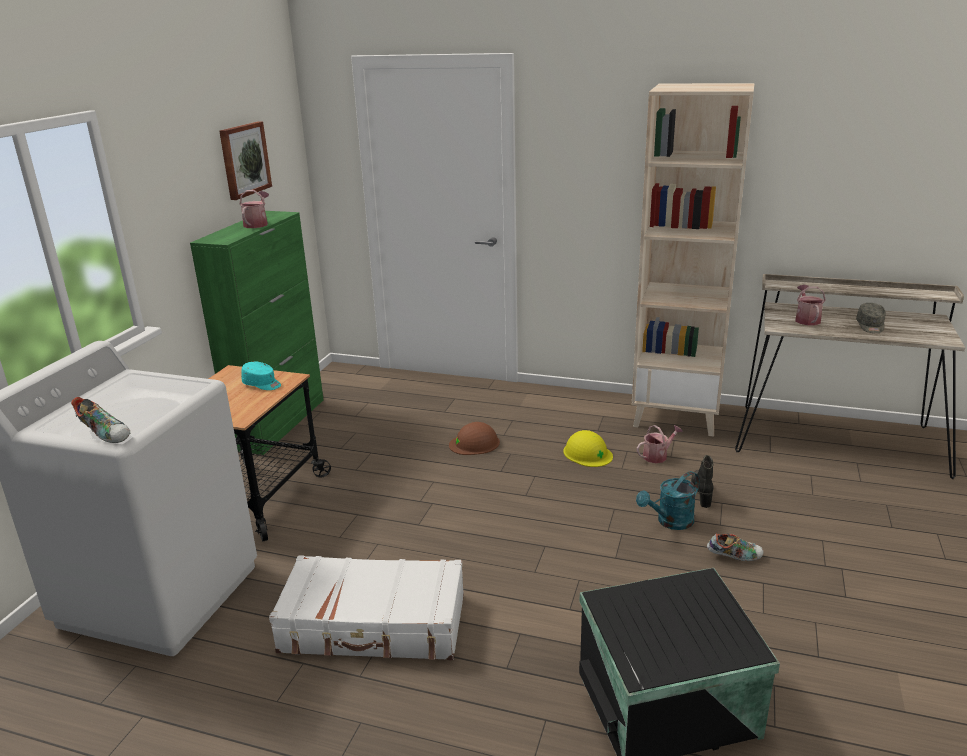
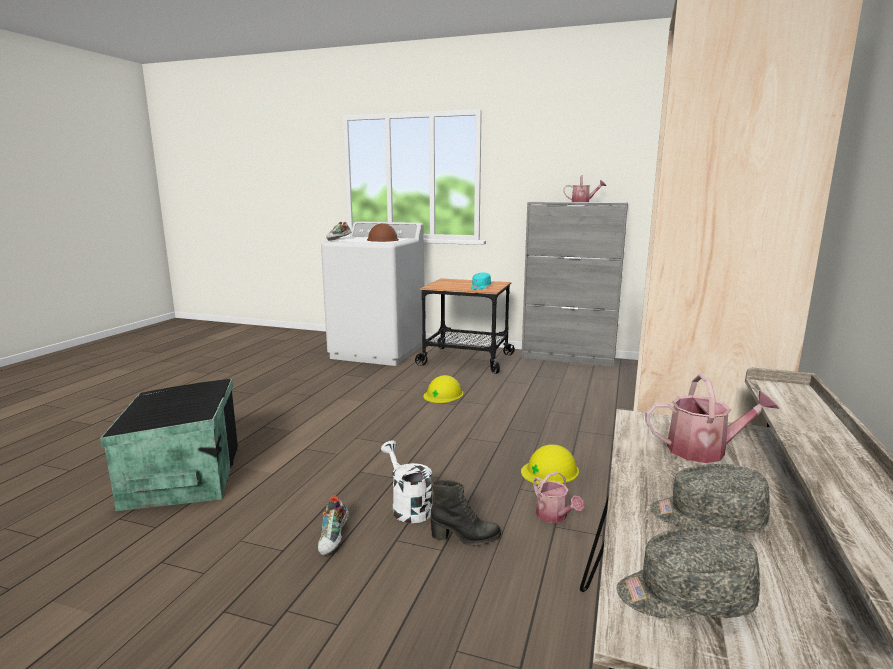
camera: 90 degrees right, 10 degrees down
green cabinet [190,211,324,455] -> grey cabinet [521,201,628,367]
picture [219,121,272,200] -> none
white suitcase [269,555,464,660] -> none
brown hard hat [449,422,500,455] -> brown hard hat moved to [367,223,399,242]
turquoise watering can [636,471,700,530] -> white watering can [381,440,432,523]
none -> yellow hard hat [423,375,463,403]
none -> grey cap [617,526,760,618]

